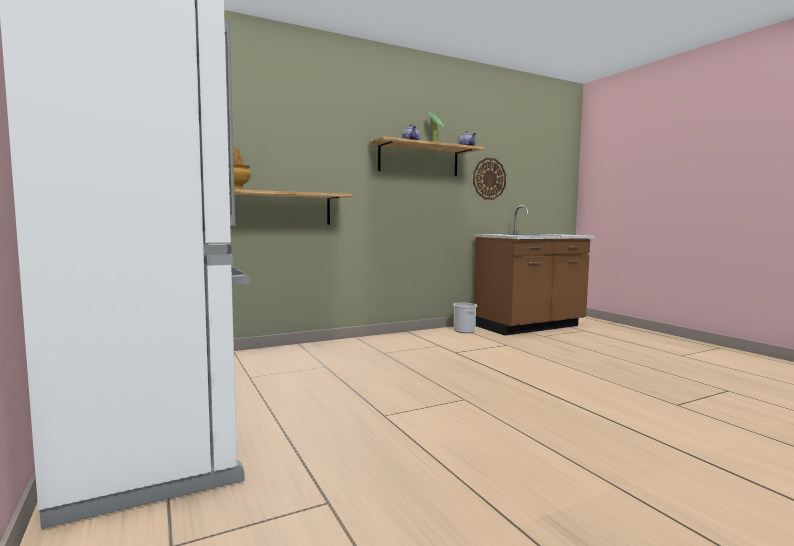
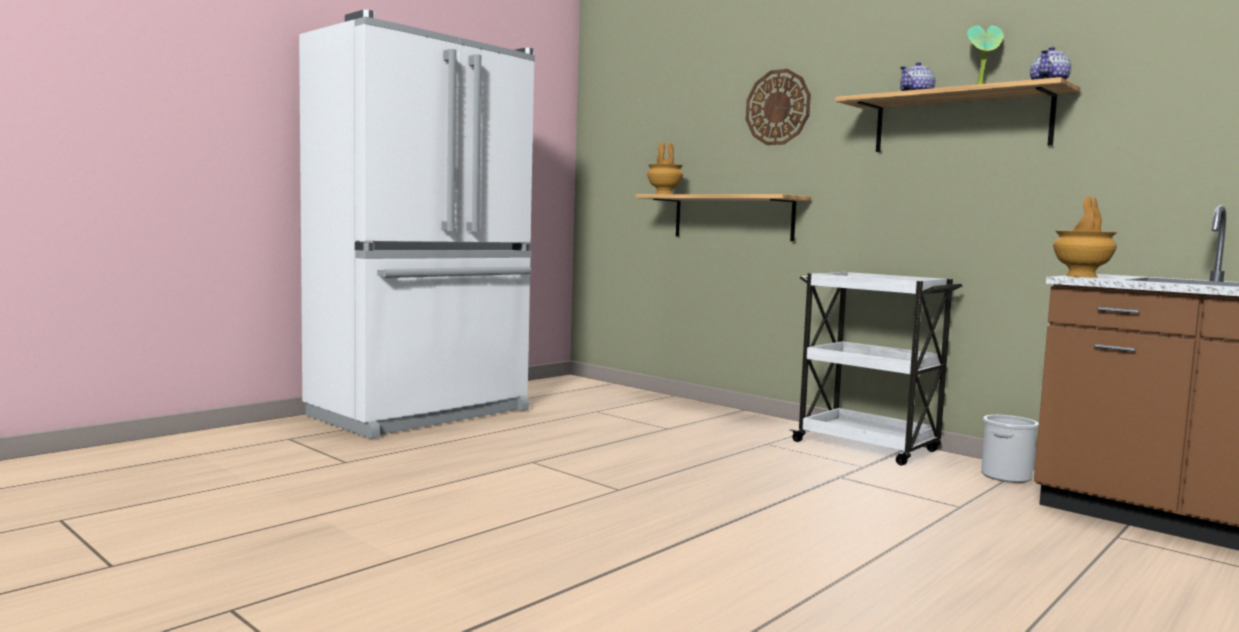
camera: 70 degrees right, 0 degrees up
wall clock [473,158,506,200] -> wall clock moved to [746,69,811,145]
none -> white cart [790,272,963,465]
none -> brown vase [1053,196,1117,277]

